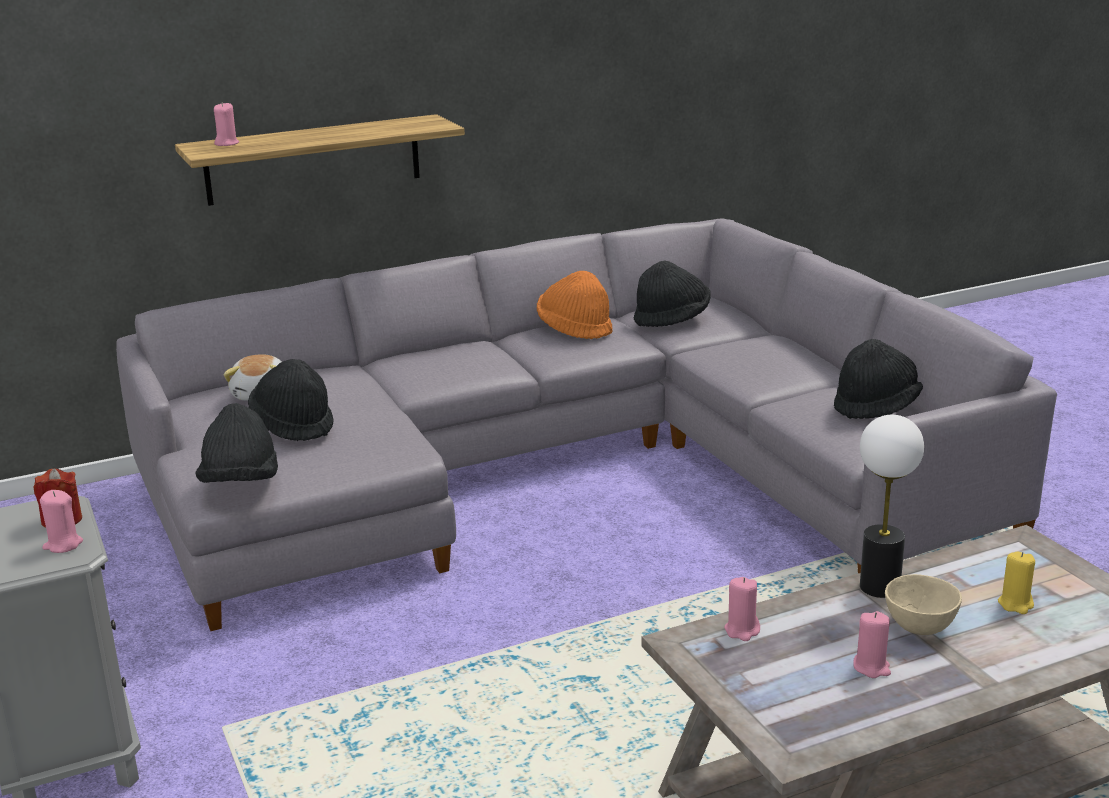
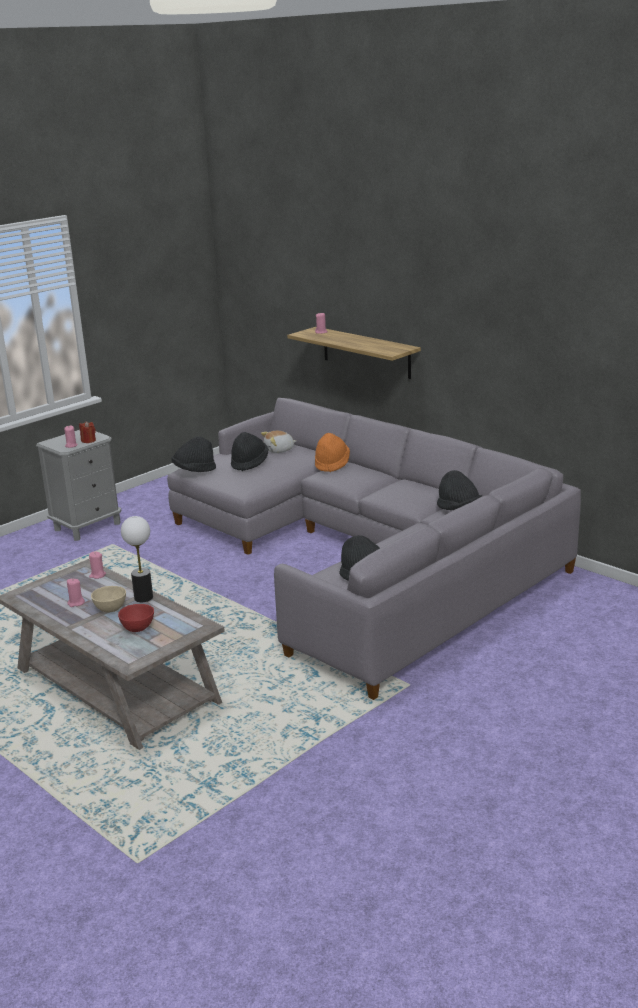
camera: 70 degrees right, 0 degrees up
orange hat [537,271,613,339] -> orange hat moved to [315,433,350,472]
yellow candle [998,552,1035,614] -> red bowl [118,604,154,632]

